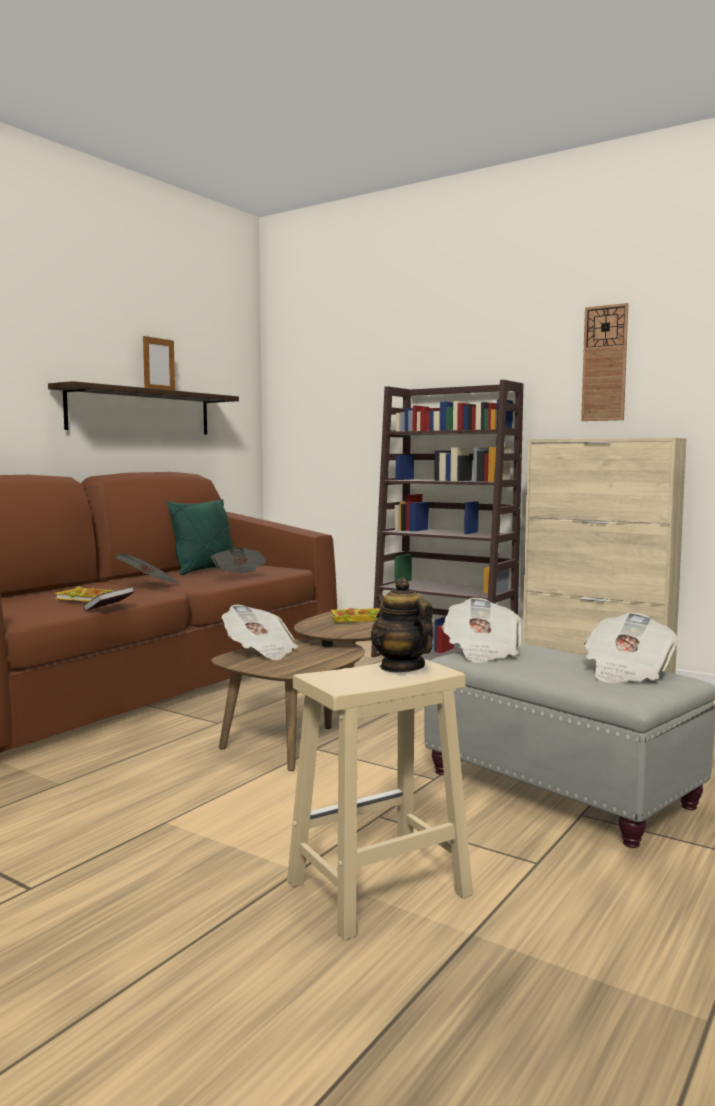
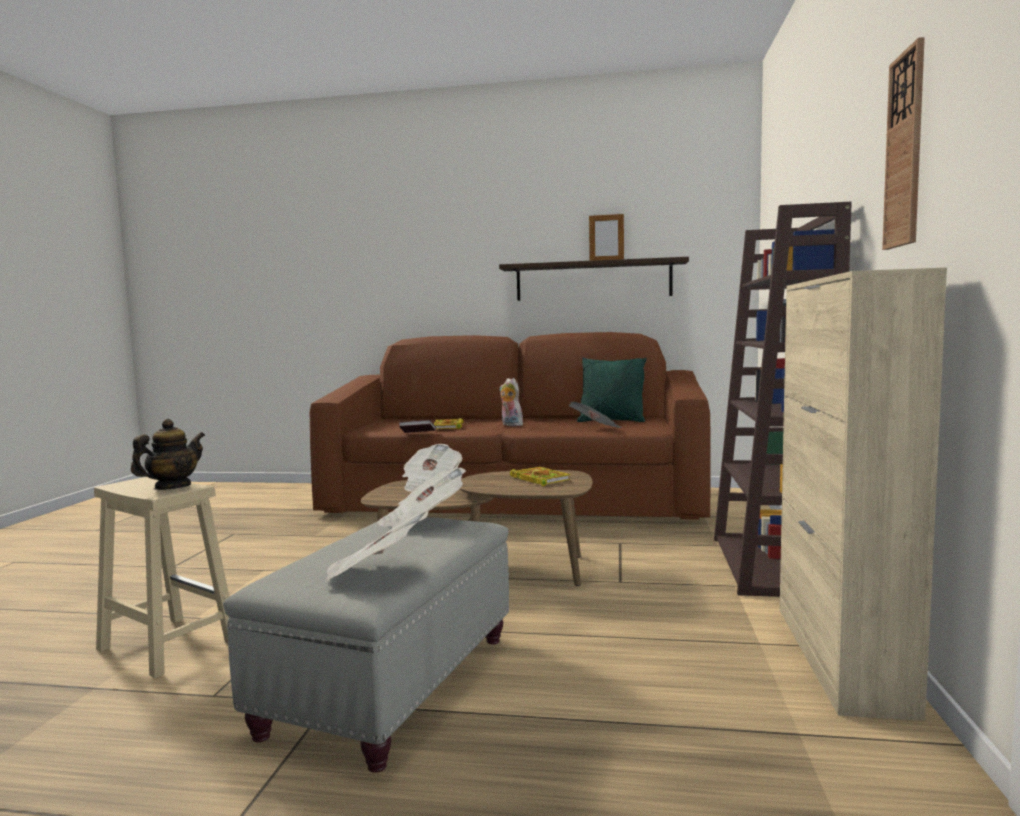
camera: 65 degrees right, 0 degrees up
newspaper [116,553,181,583] -> plush toy [499,378,523,426]

